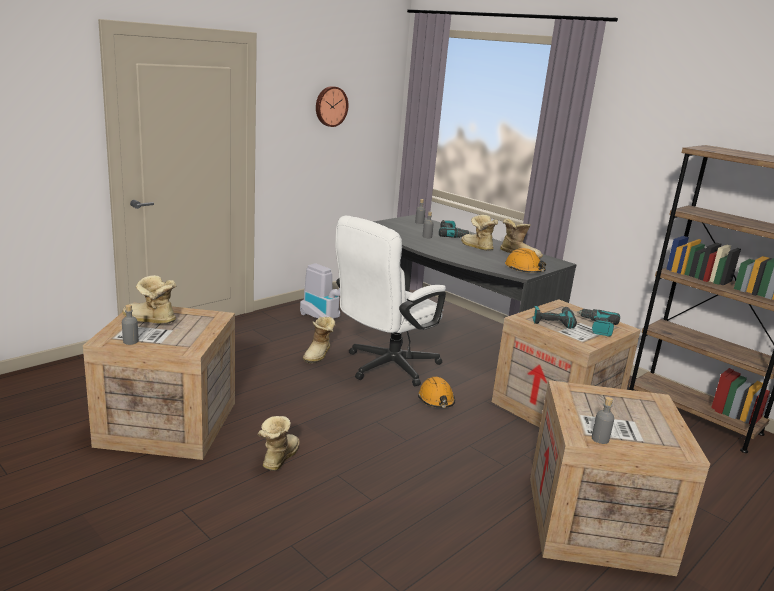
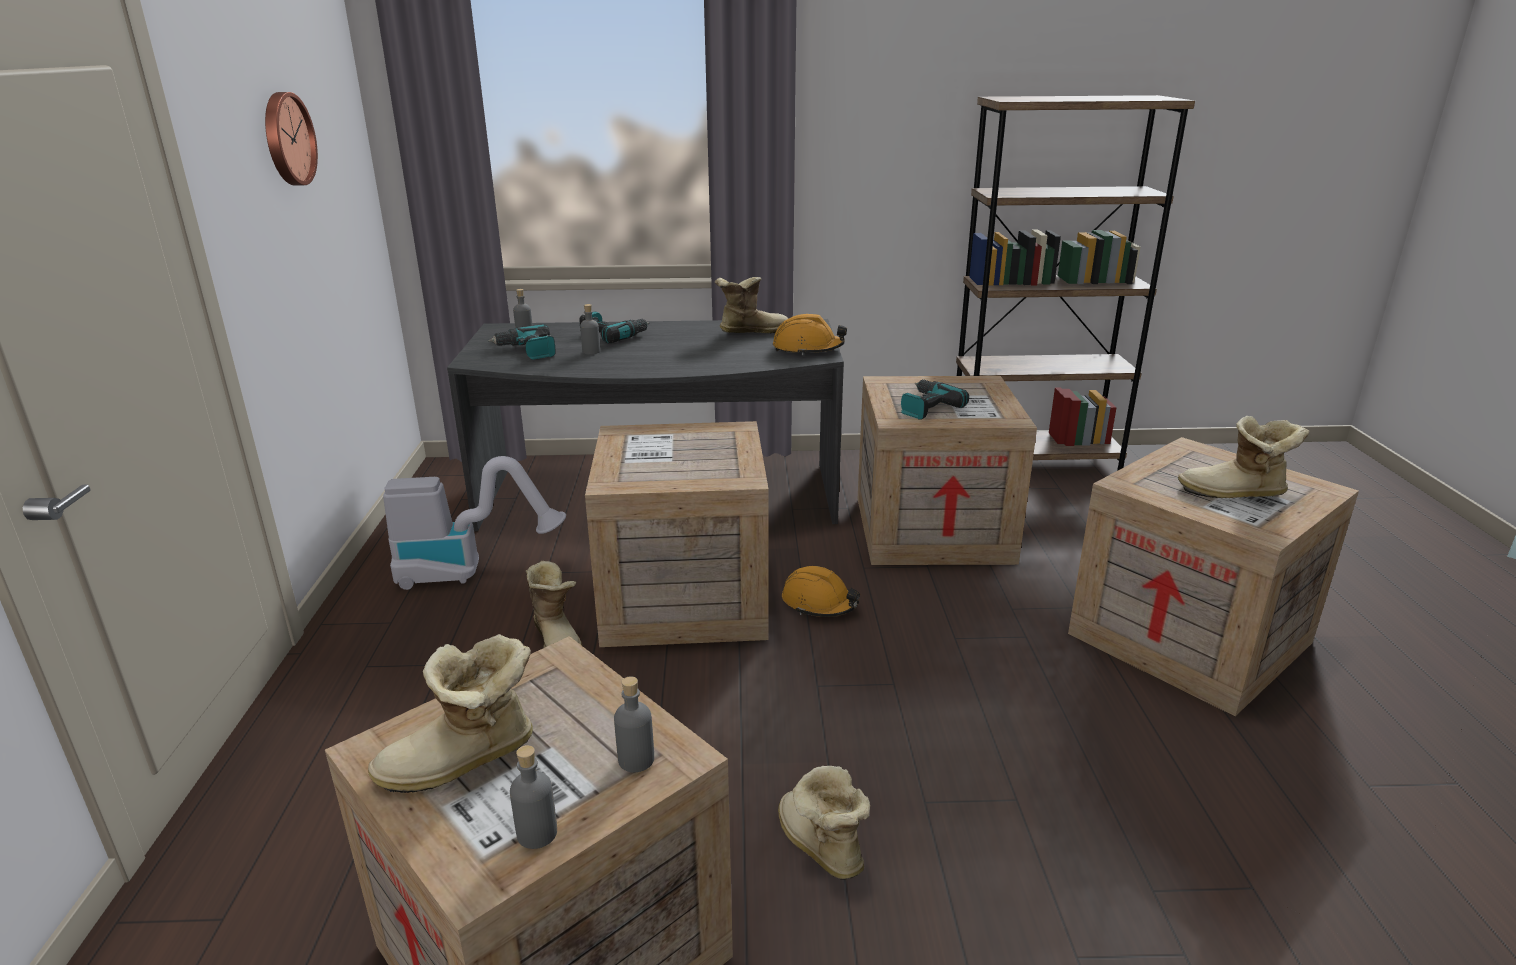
camera: 45 degrees left, 5 degrees up
white office chair [336,216,446,387] -> crate [585,421,769,647]
boot [461,215,498,251] -> boot moved to [1178,416,1309,498]
power drill [577,309,620,337] -> power drill moved to [488,324,556,359]
grey bottle [592,397,614,444] -> grey bottle moved to [614,676,654,772]

